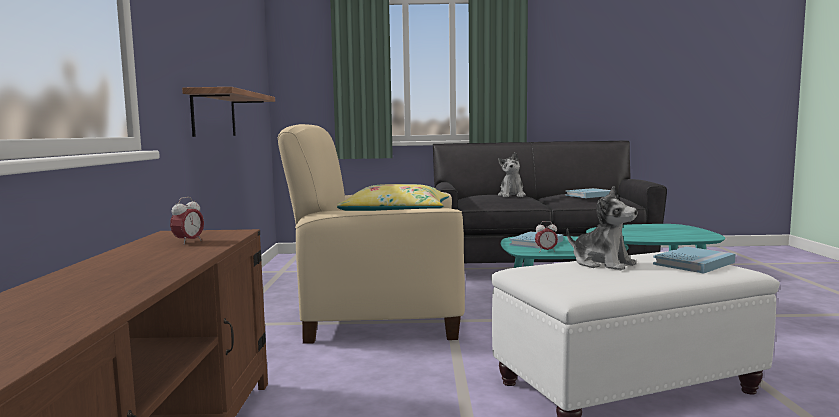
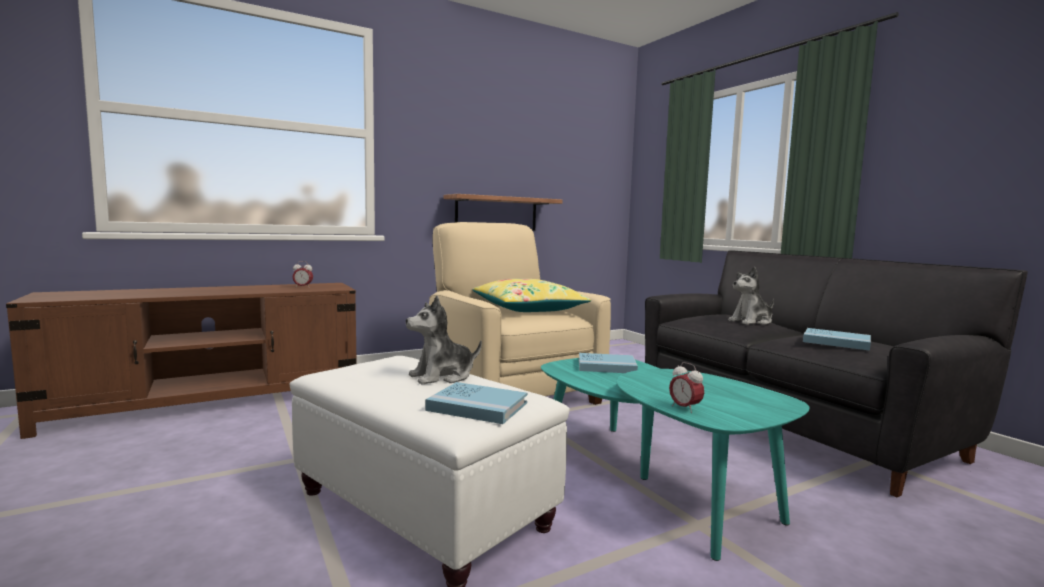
camera: 60 degrees right, 0 degrees up
alarm clock [535,221,558,252] -> alarm clock moved to [669,362,704,413]
plush toy [566,186,638,270] -> plush toy turned 45 degrees clockwise [406,296,482,385]

